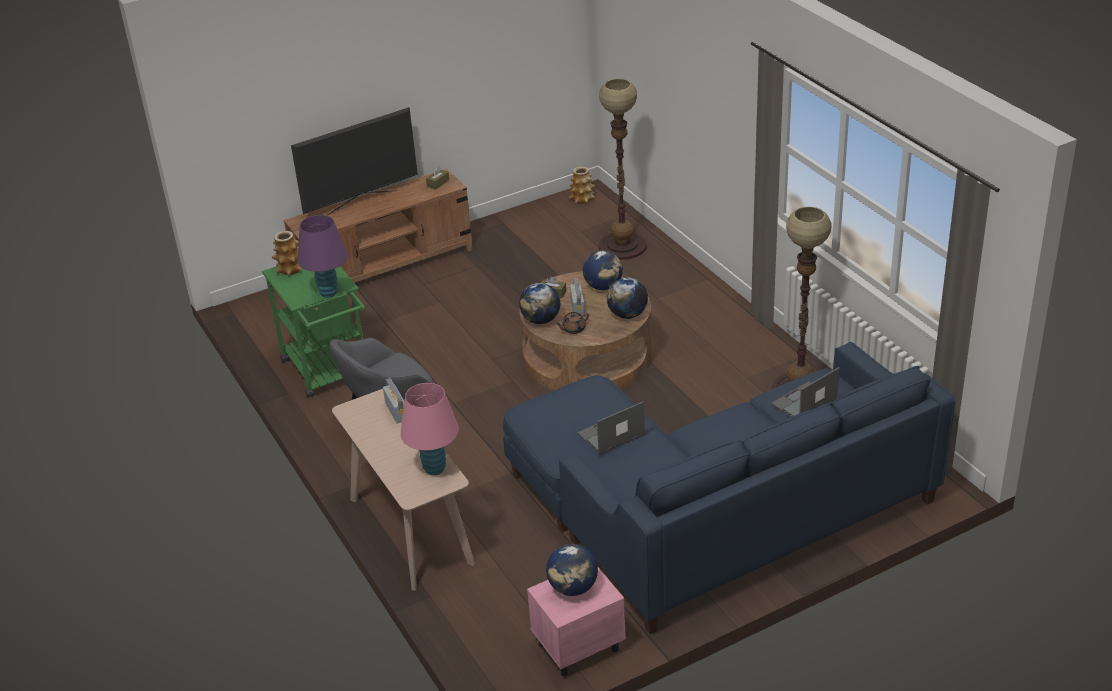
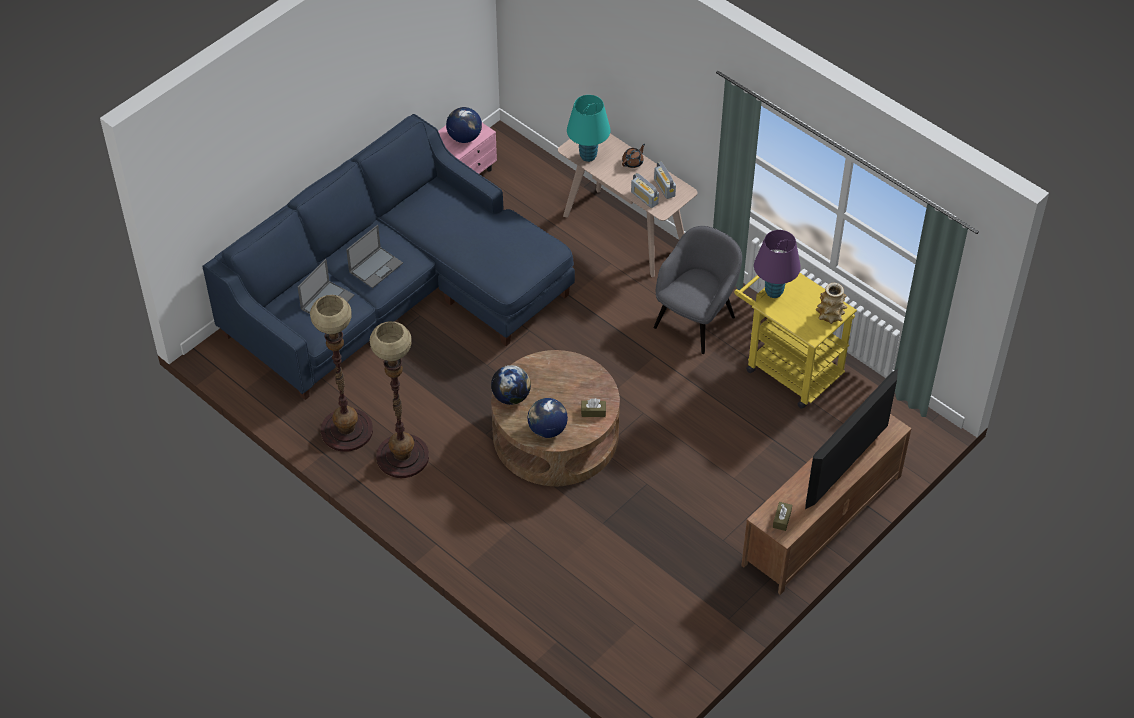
camera: 160 degrees right, 15 degrees up
green cart [262,266,365,398] -> yellow cart [734,273,857,409]
pink table lamp [401,383,459,475] -> turquoise table lamp [567,95,611,162]
globe [519,283,560,324] -> none
brown teapot [556,312,589,334] -> brown teapot moved to [622,144,645,168]
vase [569,166,595,204] -> none
radio [570,278,585,317] -> radio moved to [654,161,676,199]
laptop [578,401,645,455] -> laptop moved to [346,225,403,288]
floor lamp [599,79,647,260] -> floor lamp moved to [370,321,429,478]

